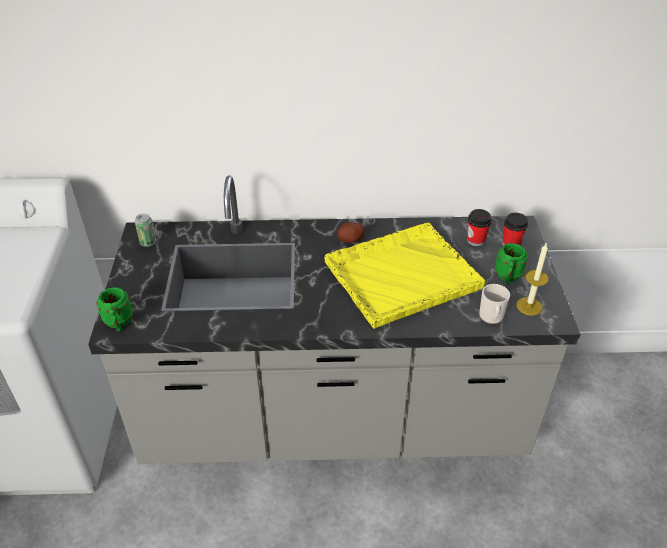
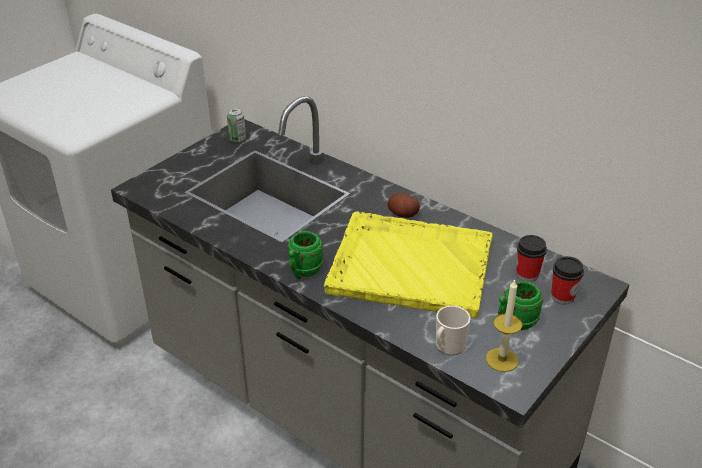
camera: 40 degrees right, 5 degrees down
green mug [96,287,134,331] -> green mug moved to [287,231,323,279]

